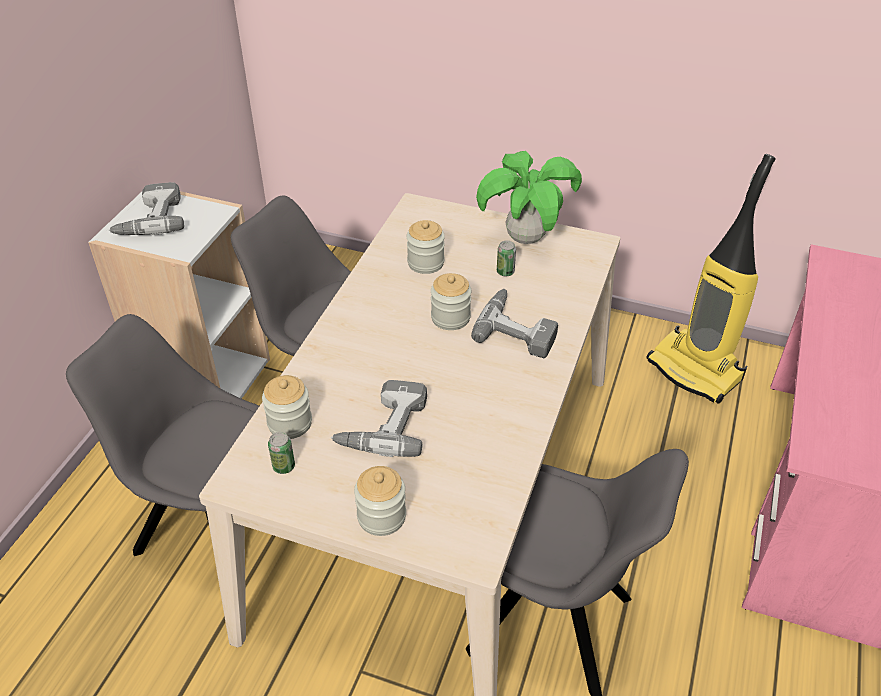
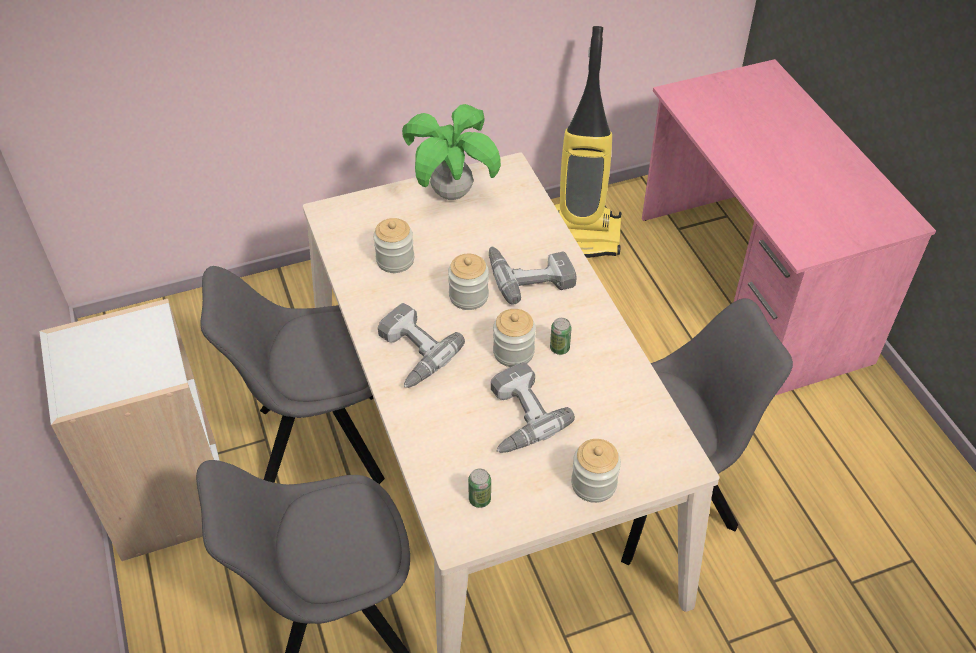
camera: 40 degrees left, 5 degrees up
power drill [108,182,184,235] -> power drill moved to [378,303,465,388]
jar [262,375,312,439] -> jar moved to [493,309,536,367]
can [497,240,516,276] -> can moved to [550,318,572,355]

